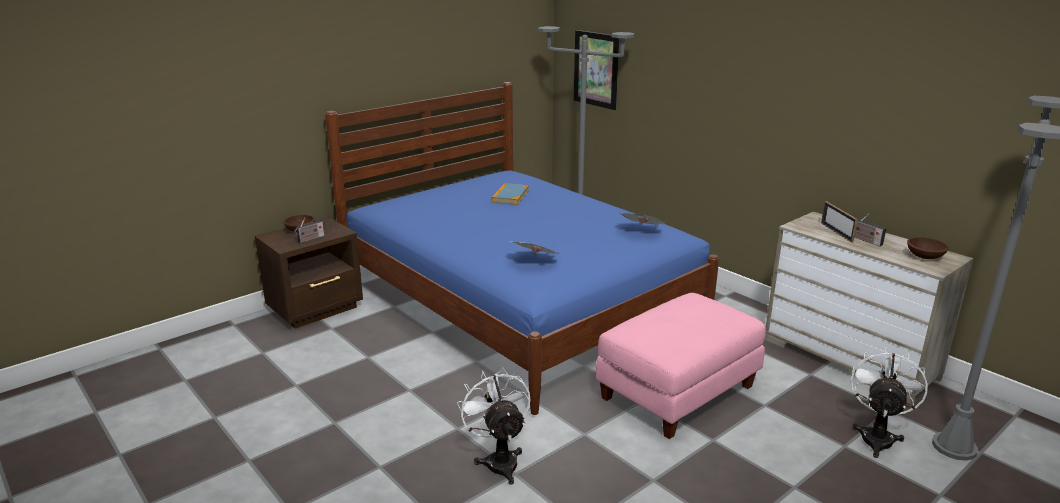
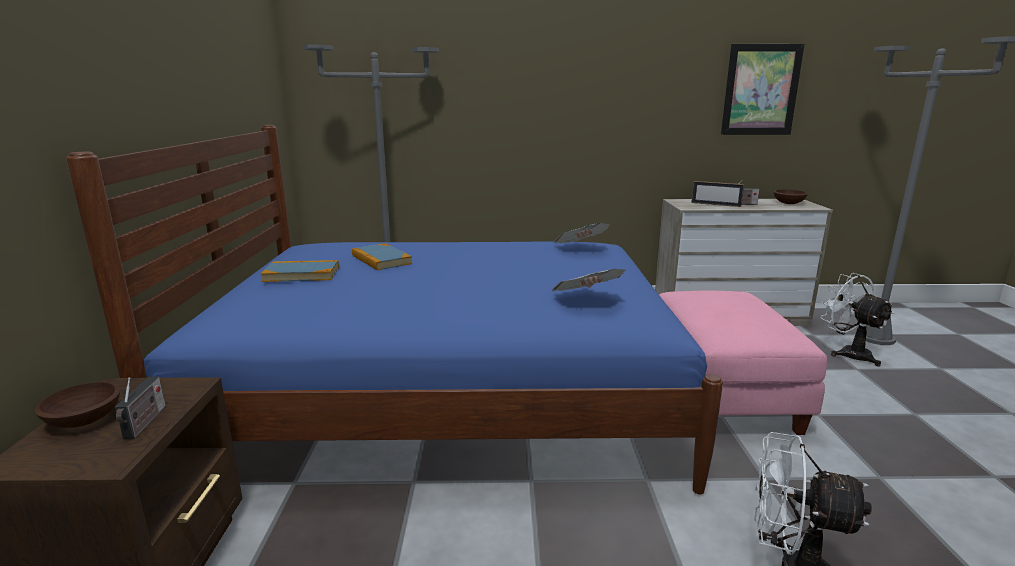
camera: 50 degrees left, 5 degrees down
picture [574,30,619,110] -> picture moved to [721,44,805,135]
none -> book [260,260,339,282]

